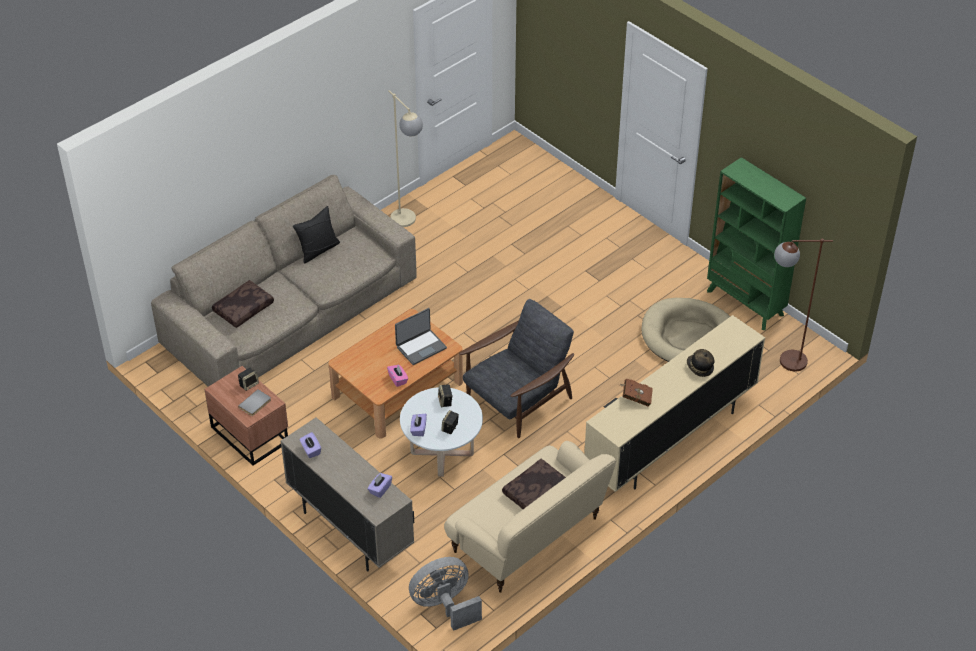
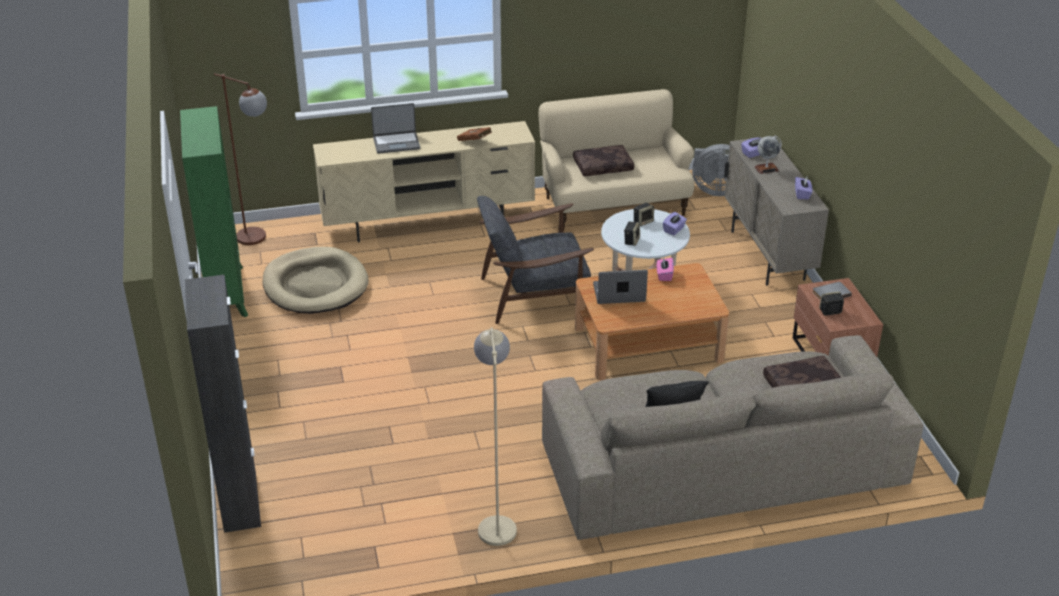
camera: 150 degrees left, 10 degrees down
hat [687,349,714,377] -> laptop [371,103,420,154]
none -> black cabinet [185,275,261,533]
none -> globe [754,135,782,174]

